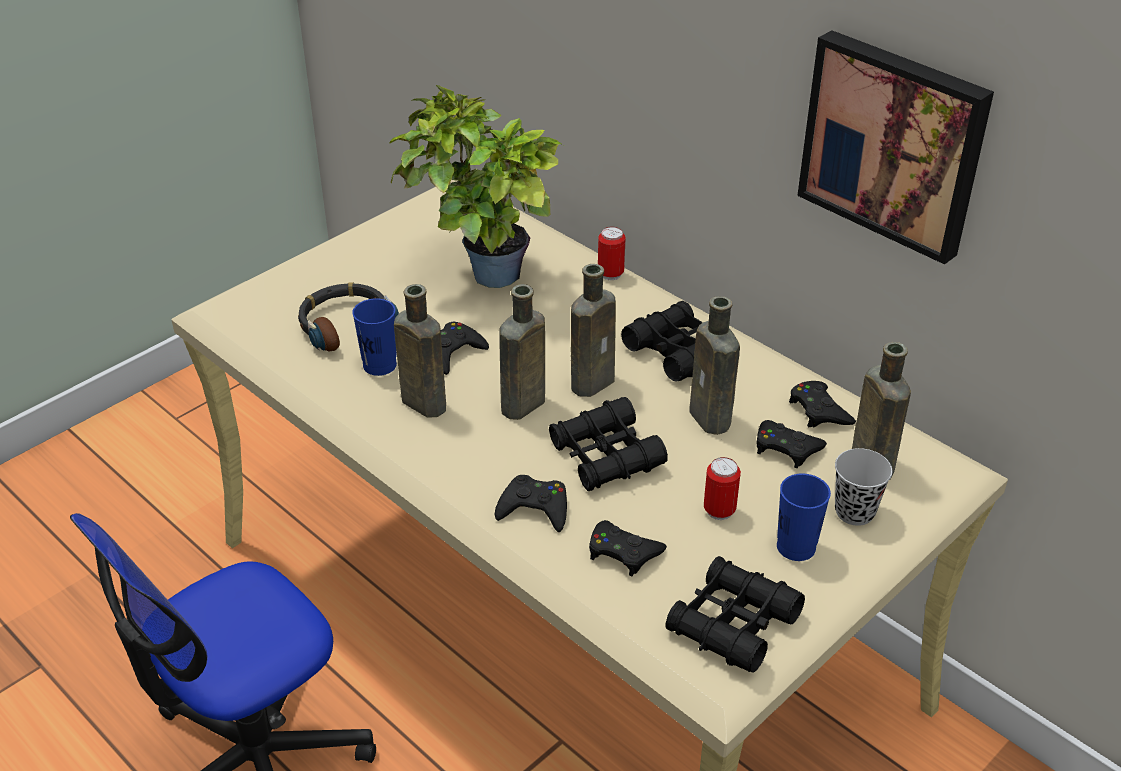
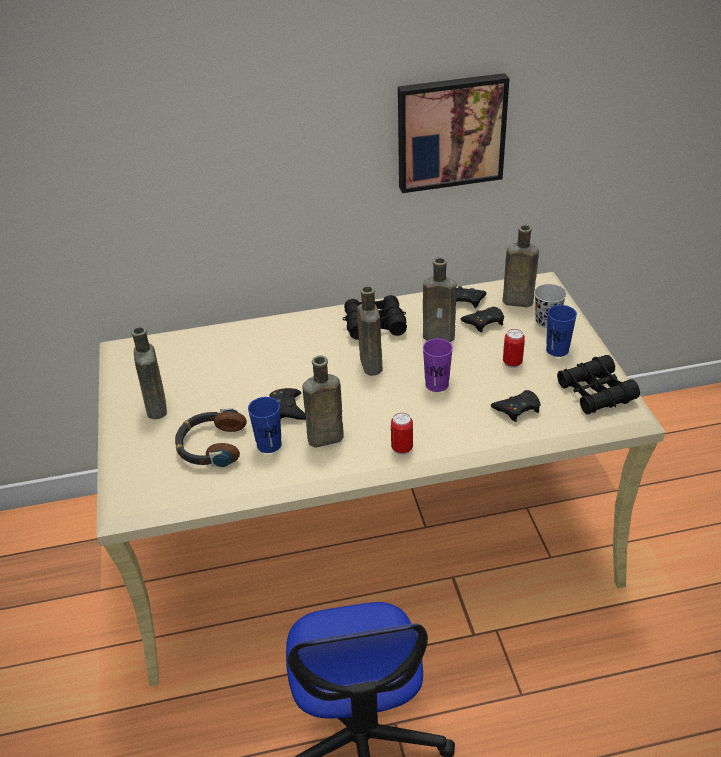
camera: 55 degrees left, 0 degrees up
potted plant [389,85,563,288] -> none
black game controller [494,475,567,532] -> none
brown bottle [499,284,545,420] -> brown bottle moved to [131,326,167,419]
black binoculars [549,397,668,491] -> purple cup [423,338,453,392]
can [598,227,626,280] -> can moved to [391,413,413,455]

